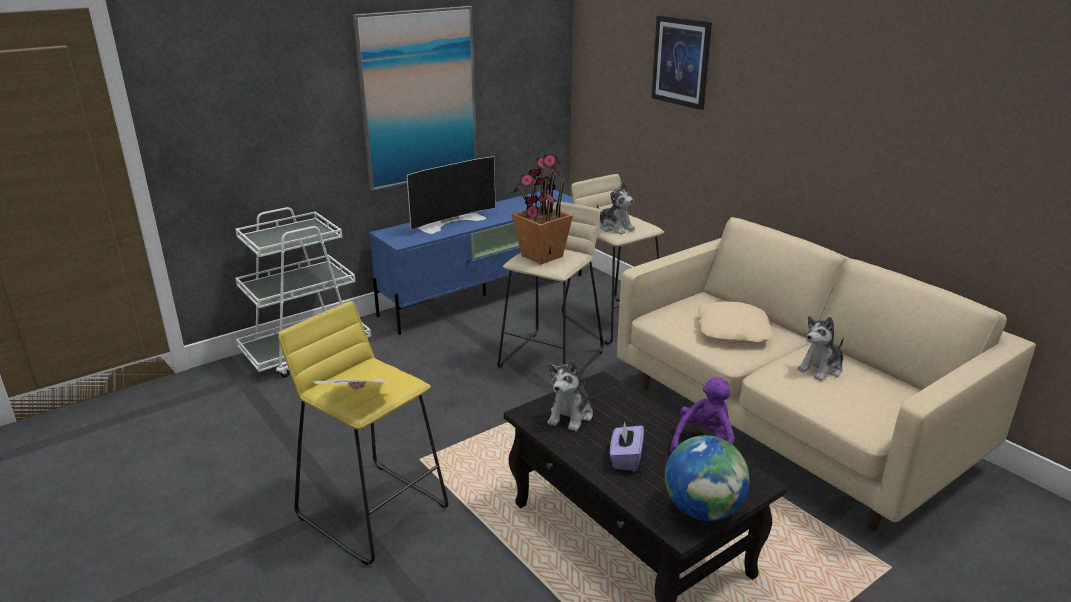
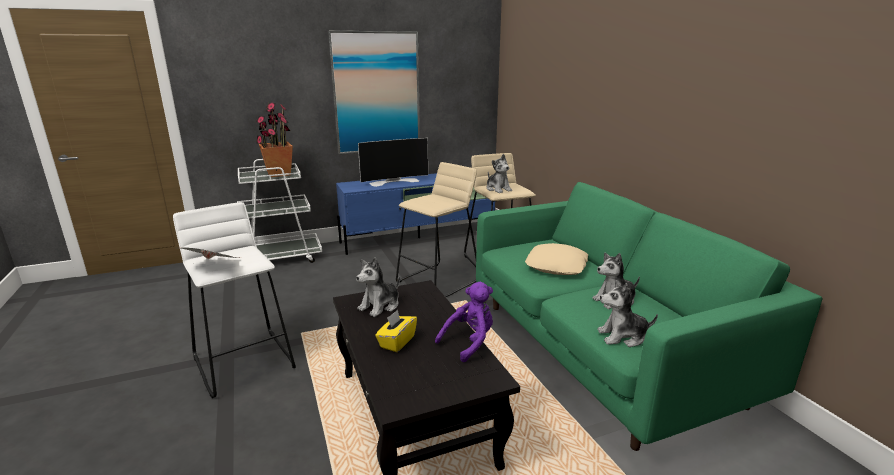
camera: 15 degrees right, 5 degrees down
yellow stool [278,301,449,565] -> white stool [173,202,296,398]
potted plant [512,154,573,264] -> potted plant moved to [256,103,293,177]
purple tissue box [610,421,644,471] -> yellow tissue box [375,310,417,352]
beige sofa [617,217,1036,531] -> green sofa [476,182,823,451]
picture [651,15,712,110] -> none
globe [665,435,750,521] -> none
none -> plush toy [597,280,658,347]

